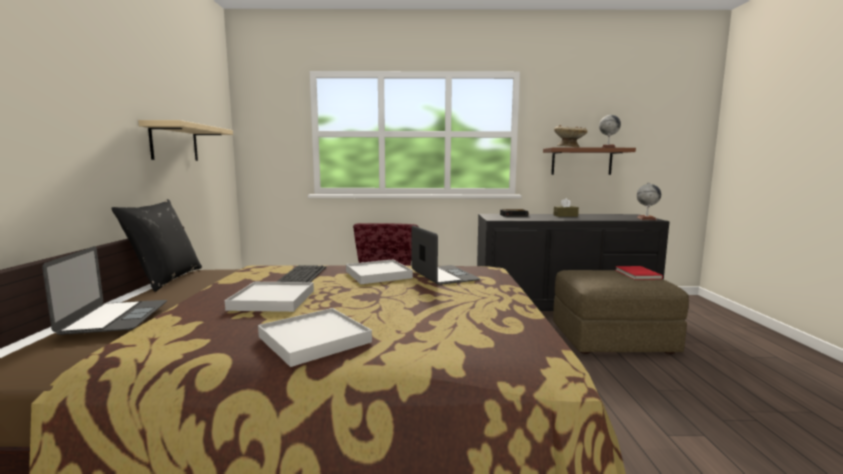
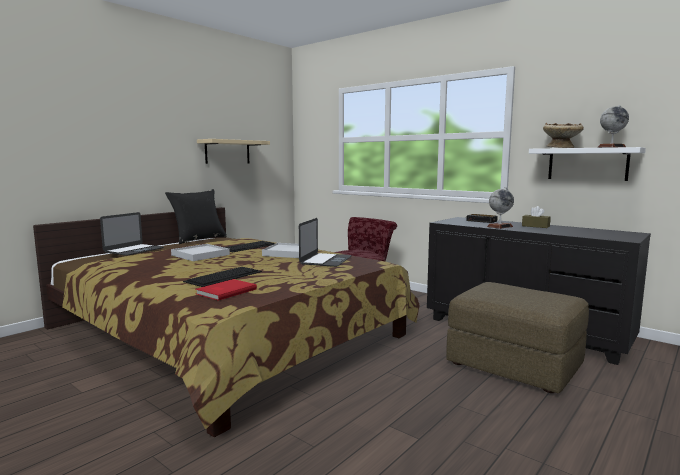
camera: 40 degrees right, 0 degrees up
white tray [258,308,372,367] -> none
brown shelf [543,147,636,175] -> white shelf [529,147,646,181]
red book [615,266,663,280] -> red book moved to [196,279,257,301]
globe [636,182,661,221] -> globe moved to [487,187,514,229]
none -> keyboard [183,267,262,287]

